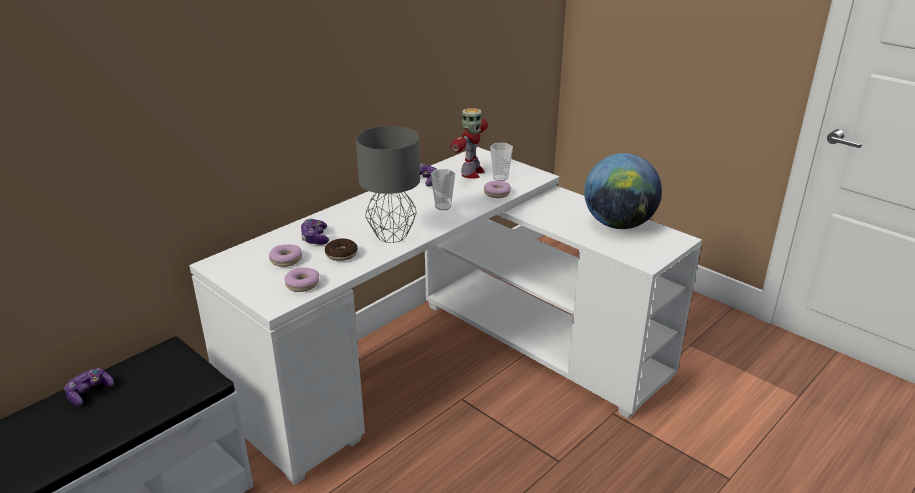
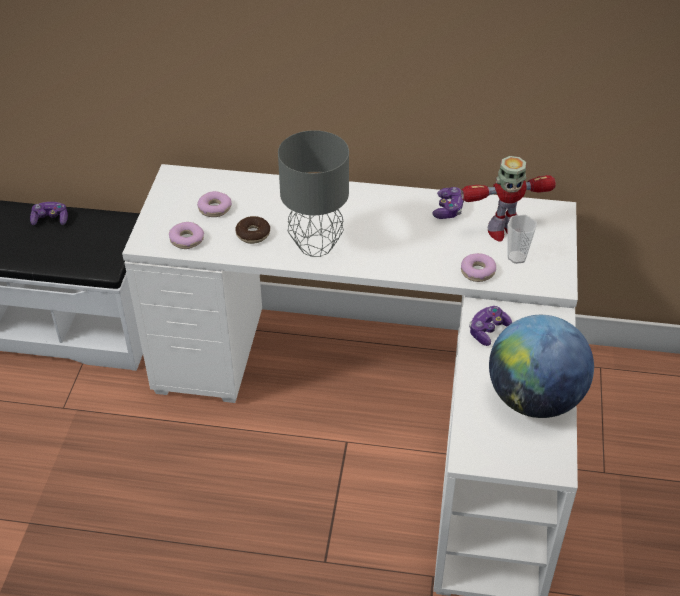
camera: 55 degrees right, 15 degrees up
game controller [301,219,329,245] -> game controller moved to [469,306,512,346]
cup [431,169,455,210] -> none

